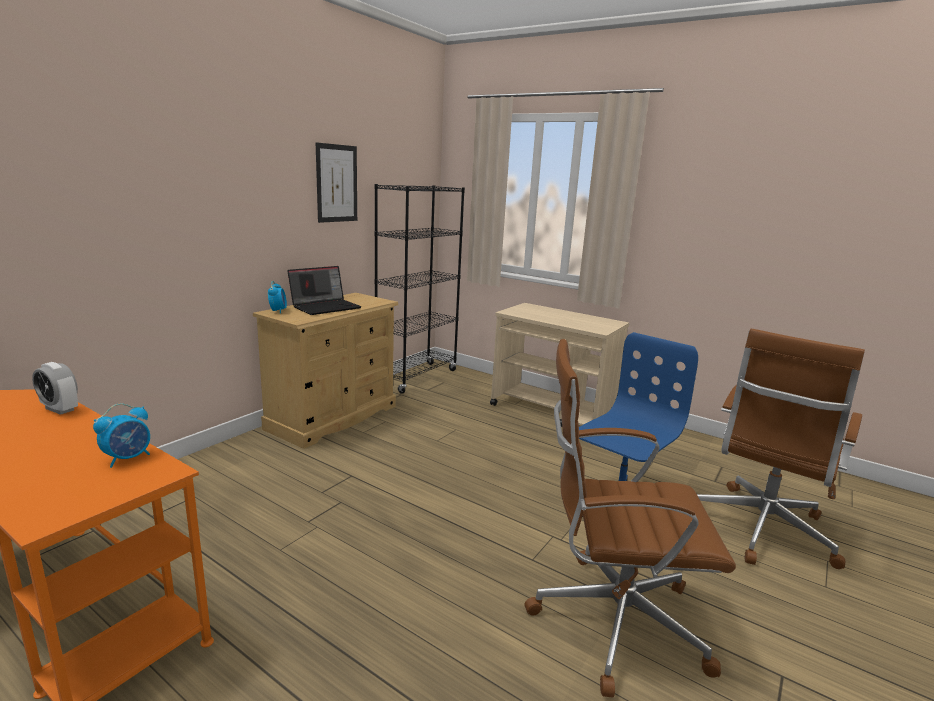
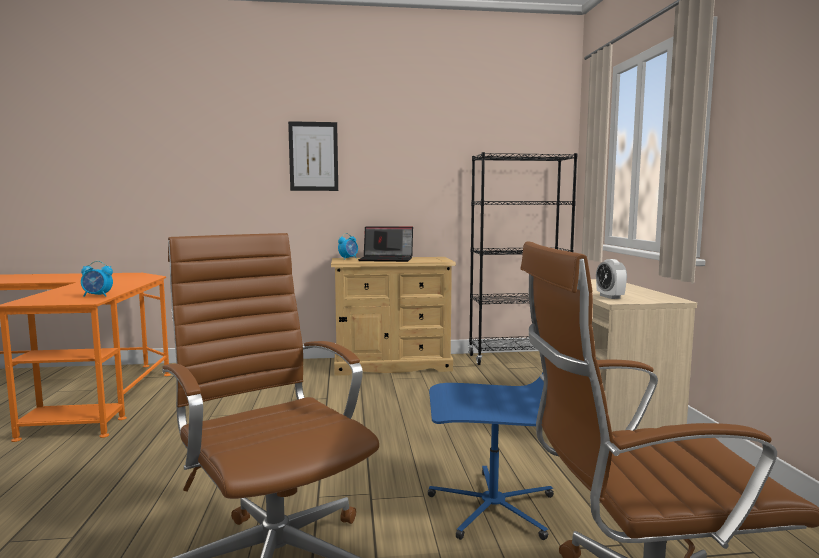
camera: 50 degrees right, 10 degrees down
alarm clock [32,362,78,415] -> alarm clock moved to [596,259,627,299]
picture [316,142,357,223] -> picture moved to [288,121,338,191]

